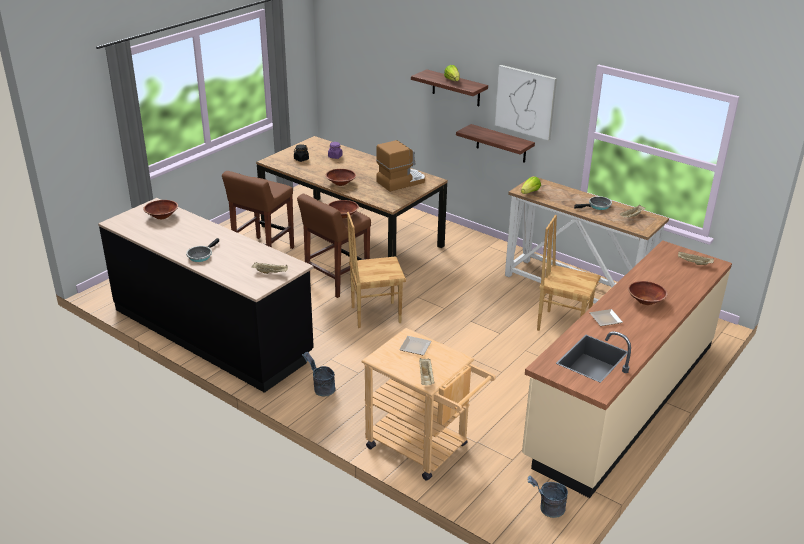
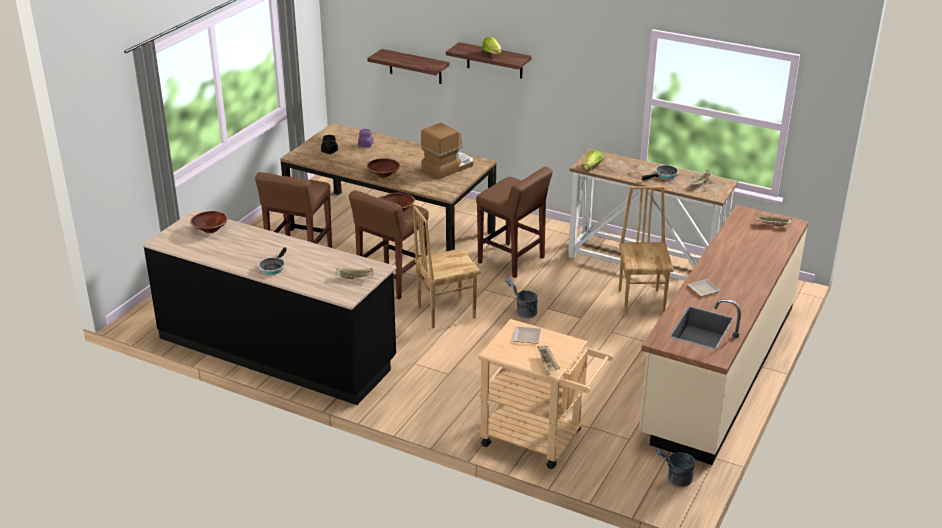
camera: 10 degrees left, 0 degrees up
grey bucket [302,352,336,396] -> grey bucket moved to [505,278,538,318]
shelf [456,124,535,163] -> shelf moved to [367,49,449,84]
picture [495,65,557,141] -> none
brown chair [537,215,601,331] -> brown chair turned 75 degrees clockwise [619,186,674,315]
brown bowl [628,281,668,305] -> none
none -> brown stool [476,167,553,278]

